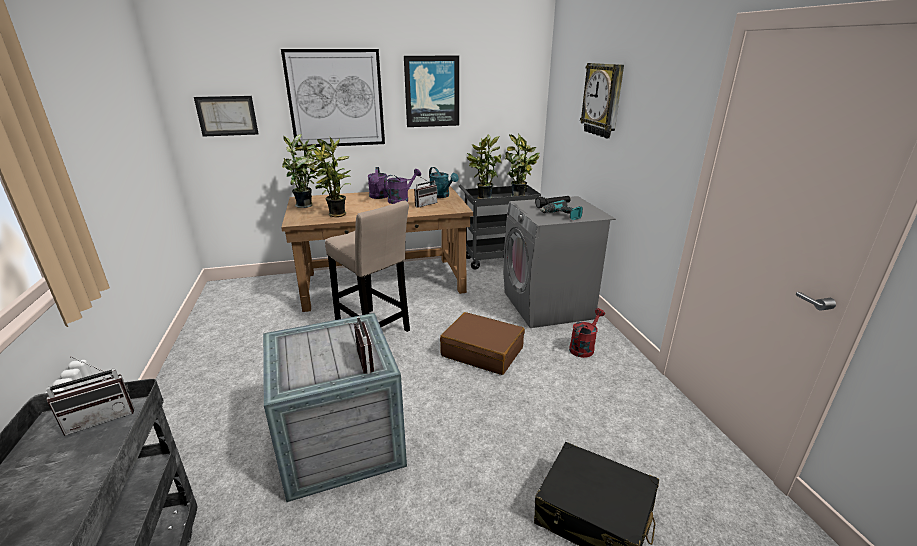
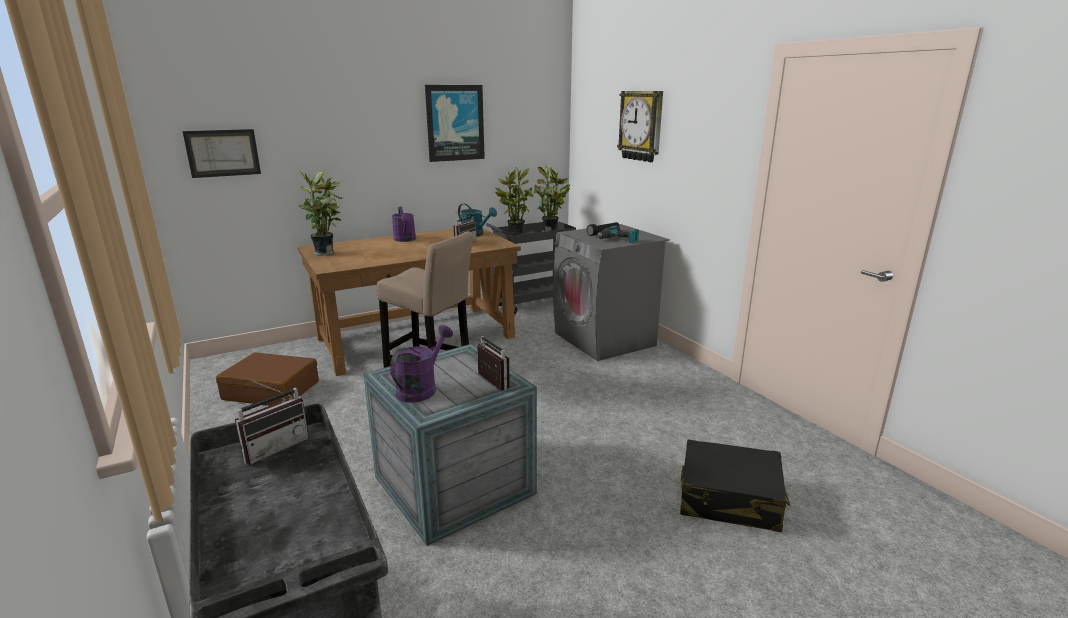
camera: 15 degrees left, 5 degrees down
picture [281,49,385,147] -> none
potted plant [308,137,351,217] -> none
purple watering can [384,169,421,204] -> purple watering can moved to [390,325,453,403]
brown suitcase [440,312,525,375] -> brown suitcase moved to [216,352,319,406]
red watering can [569,308,605,358] -> none

